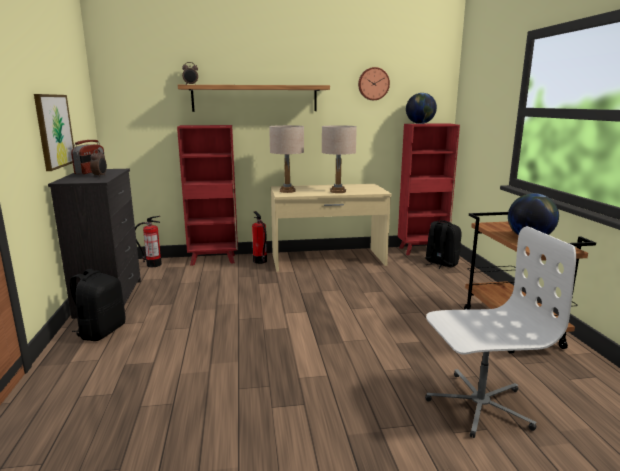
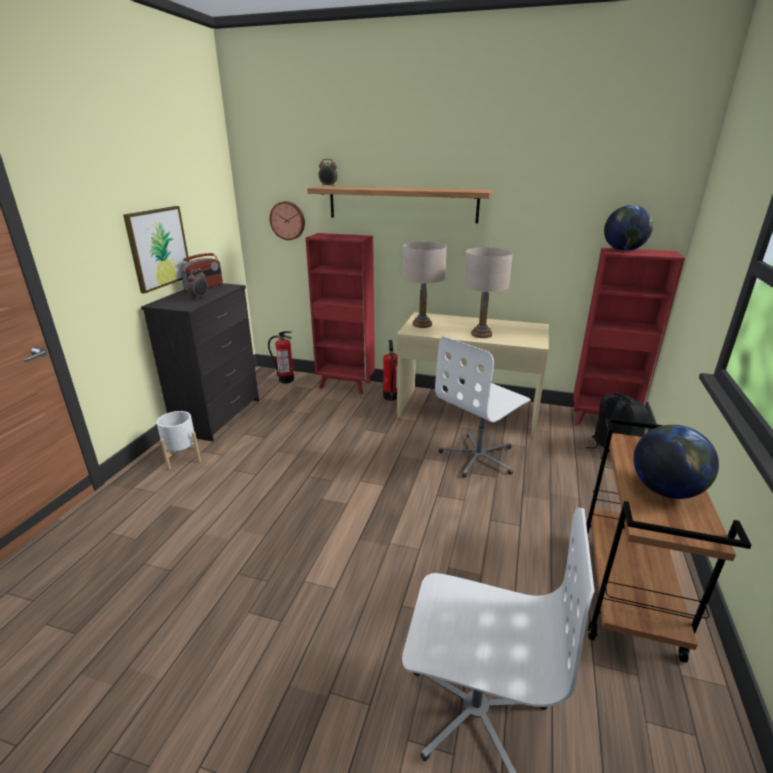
camera: 25 degrees right, 10 degrees up
black backpack [70,269,125,341] -> white planter [156,411,201,470]
wall clock [358,67,390,100] -> wall clock moved to [269,201,305,240]
none -> white office chair [435,336,531,478]

